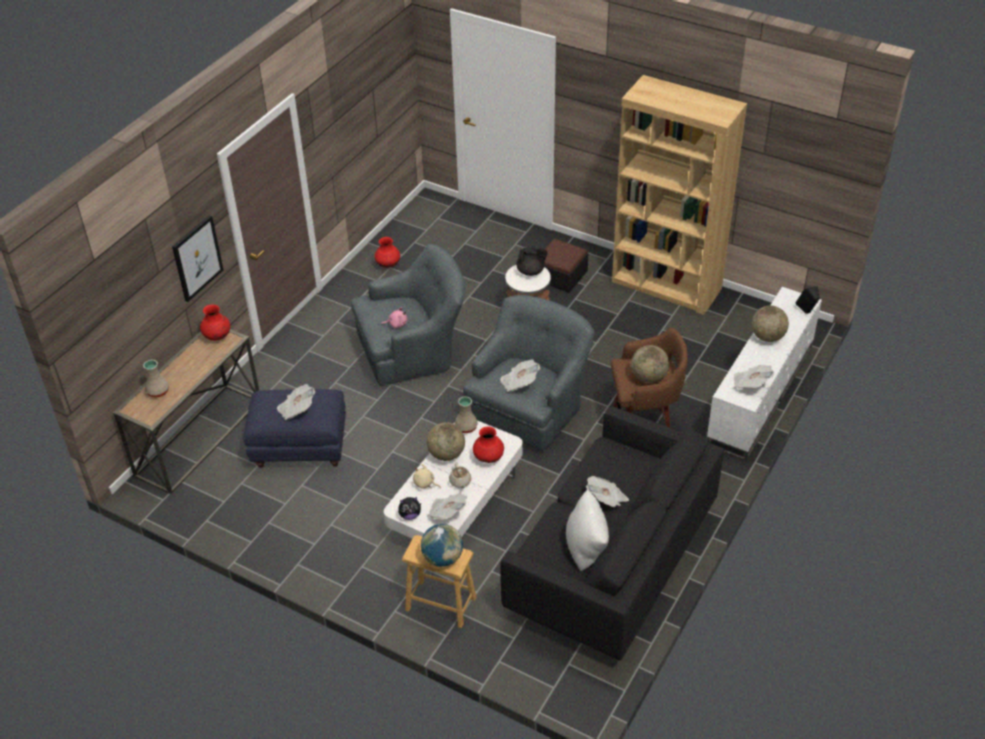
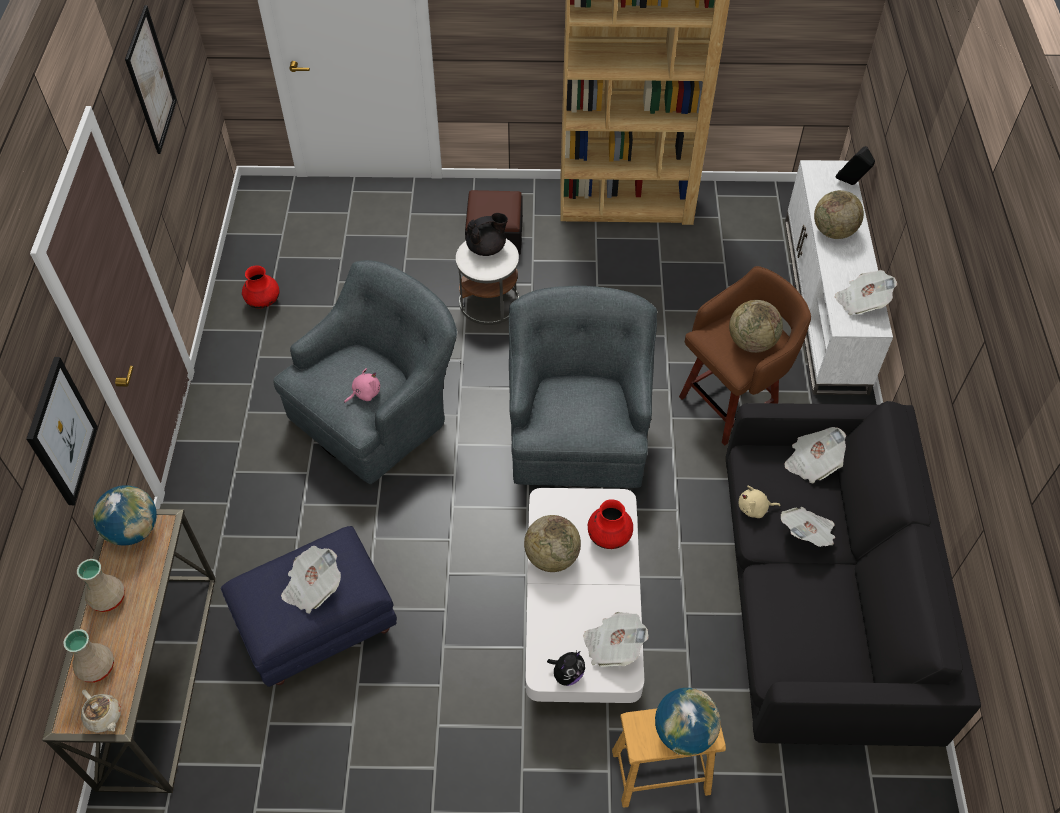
camera: 30 degrees left, 10 degrees up
red vase [200,304,230,341] -> globe [93,485,157,546]
beige plush toy [413,464,441,489] -> beige plush toy moved to [739,485,780,518]
beige teapot [449,462,471,488] -> beige teapot moved to [81,690,121,733]
beige vase [455,396,478,433] -> beige vase moved to [77,559,125,612]
newspaper [500,359,540,392] -> newspaper moved to [784,427,846,484]
white pillow [566,490,609,571] -> none
none -> picture [125,5,177,154]

